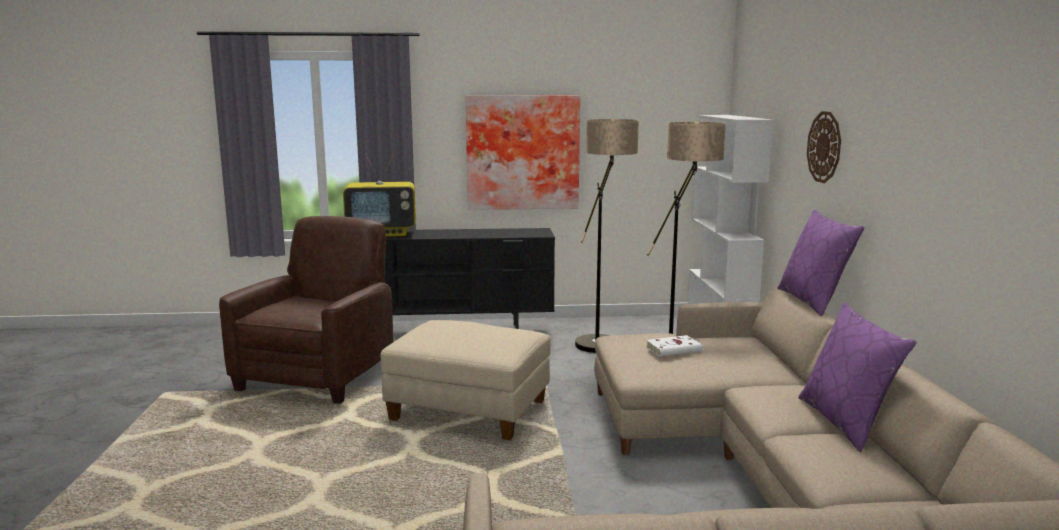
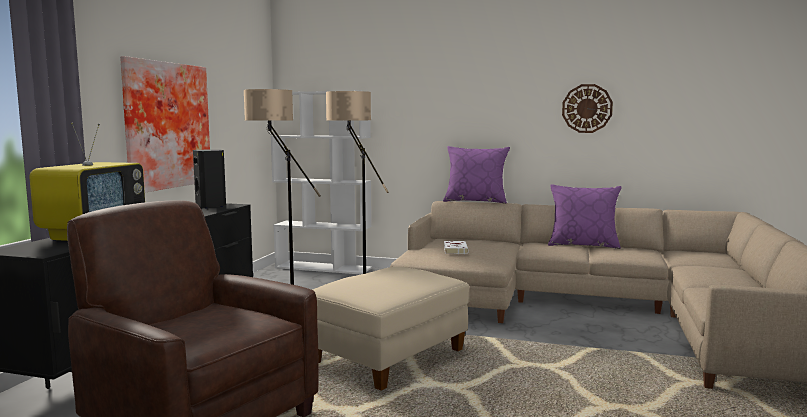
camera: 70 degrees left, 5 degrees down
wall clock [807,111,841,183] -> wall clock moved to [562,84,613,133]
none -> black speaker [193,149,226,208]

